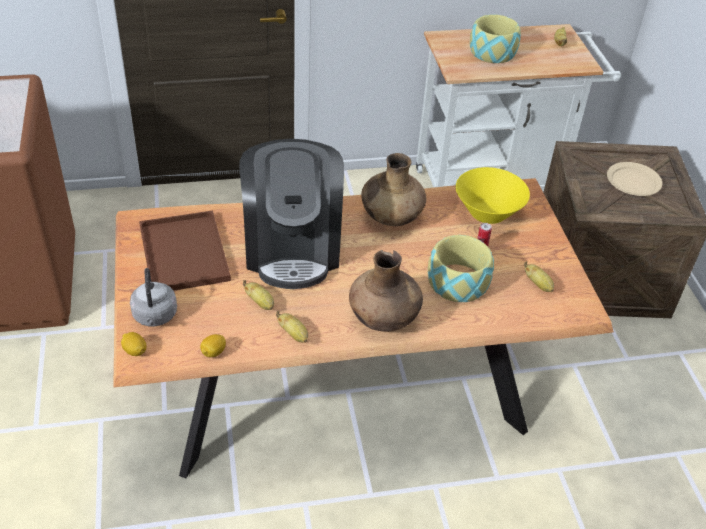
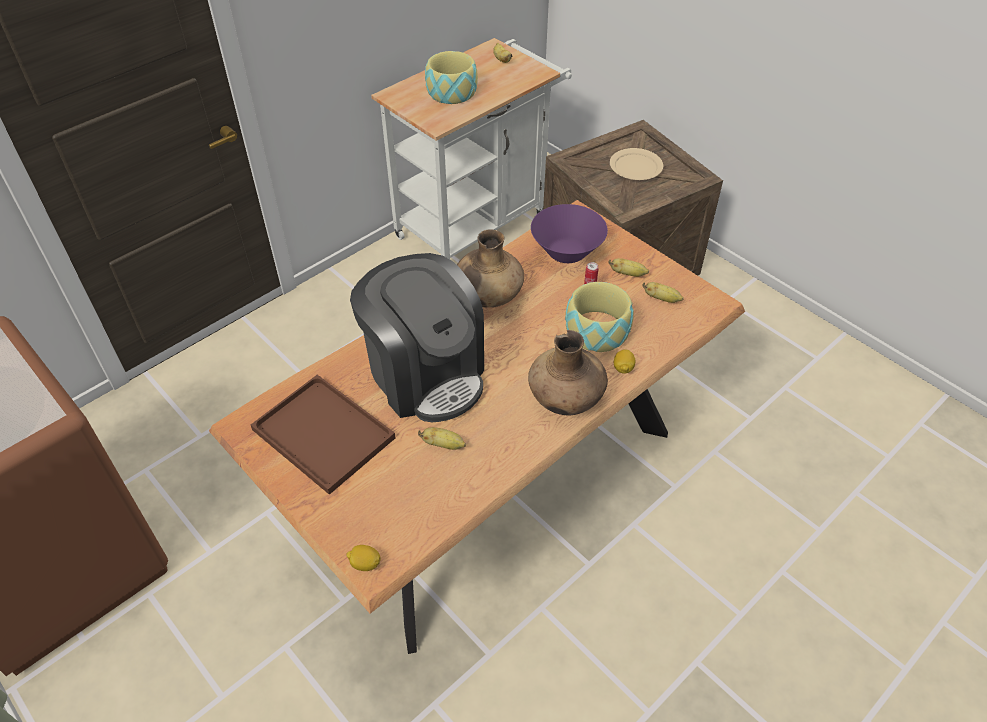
camera: 30 degrees left, 5 degrees up
grey kettle [130,268,177,326] -> none
lemon [200,334,226,357] -> lemon moved to [614,349,635,374]
banana [276,311,308,343] -> banana moved to [608,258,649,277]
yellow bowl [456,167,530,224] -> purple bowl [531,204,608,263]

